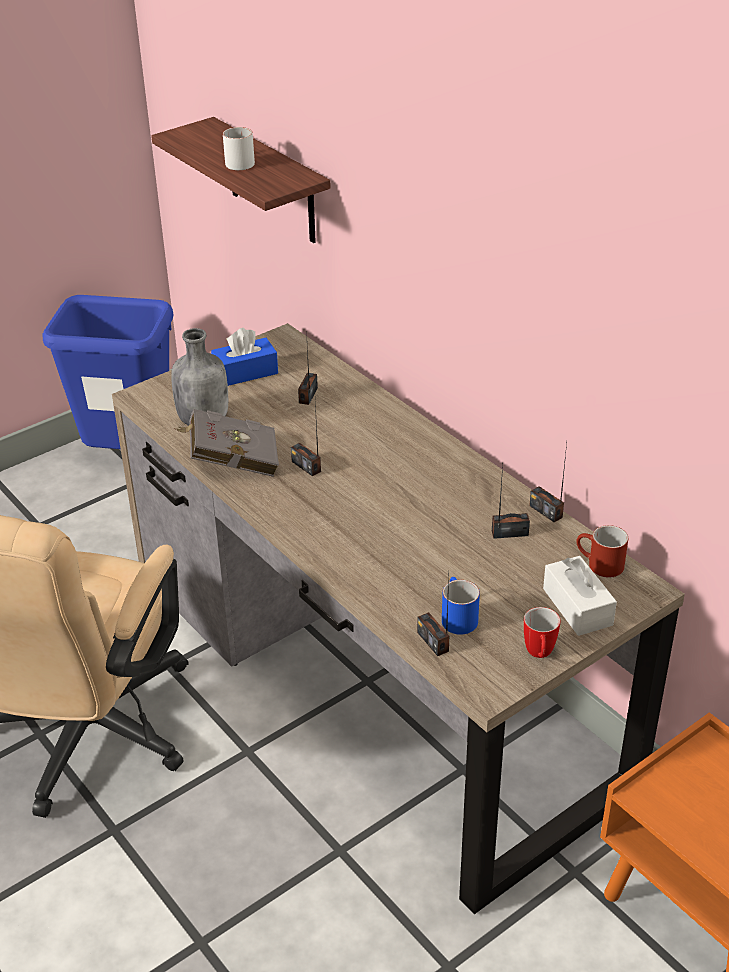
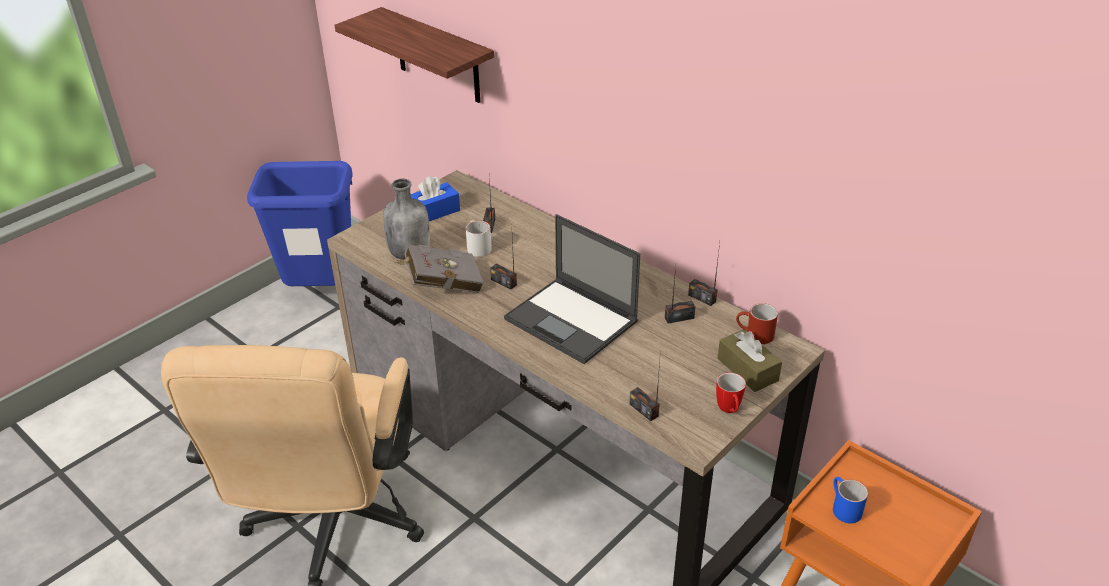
camera: 10 degrees left, 0 degrees up
white mug [223,127,255,170] -> white mug moved to [466,220,492,257]
blue mug [442,577,480,635] -> blue mug moved to [833,477,868,523]
white tissue box [543,556,617,636] -> brown tissue box [717,329,782,392]
none -> laptop [504,214,640,364]

